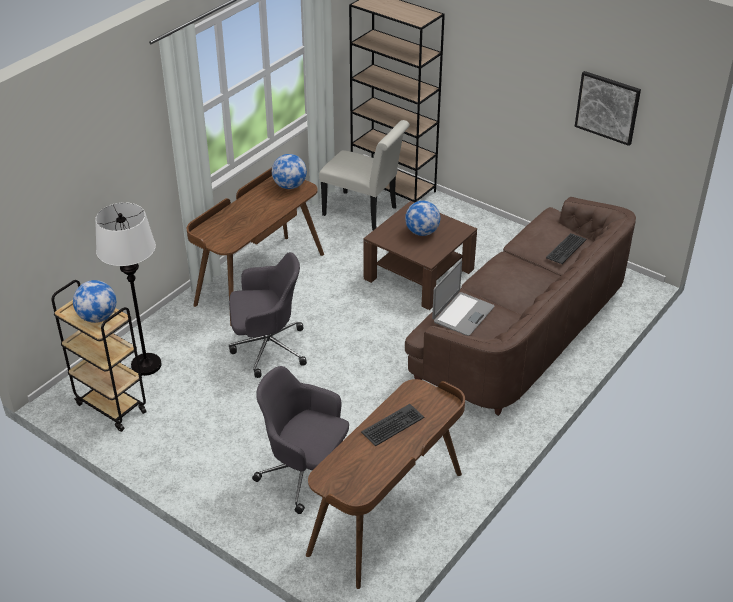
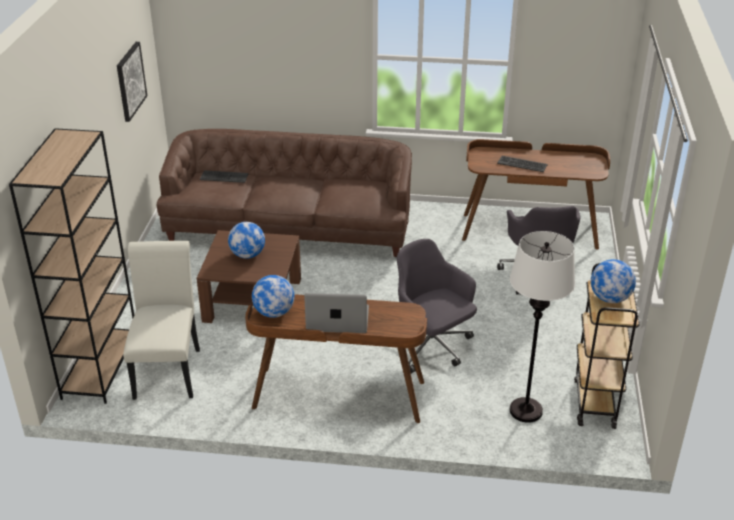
camera: 120 degrees left, 5 degrees down
laptop [432,260,495,336] -> laptop moved to [304,293,369,333]

